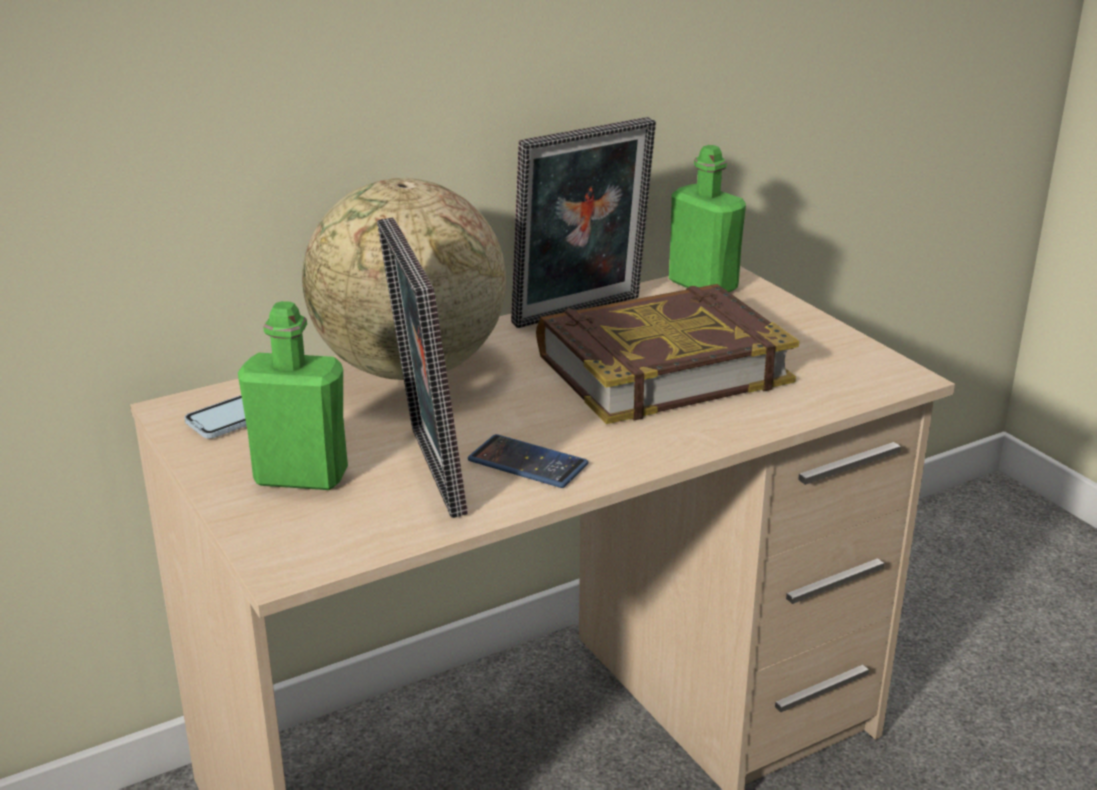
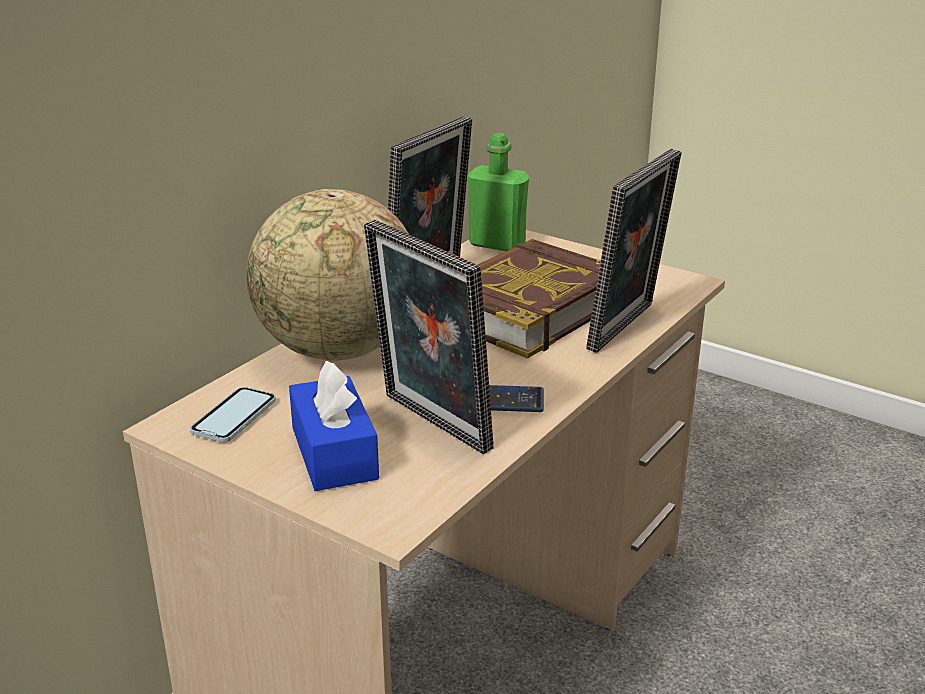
camera: 25 degrees left, 0 degrees up
green bottle [238,301,348,490] -> blue tissue box [289,361,379,491]
none -> picture frame [586,149,682,353]

